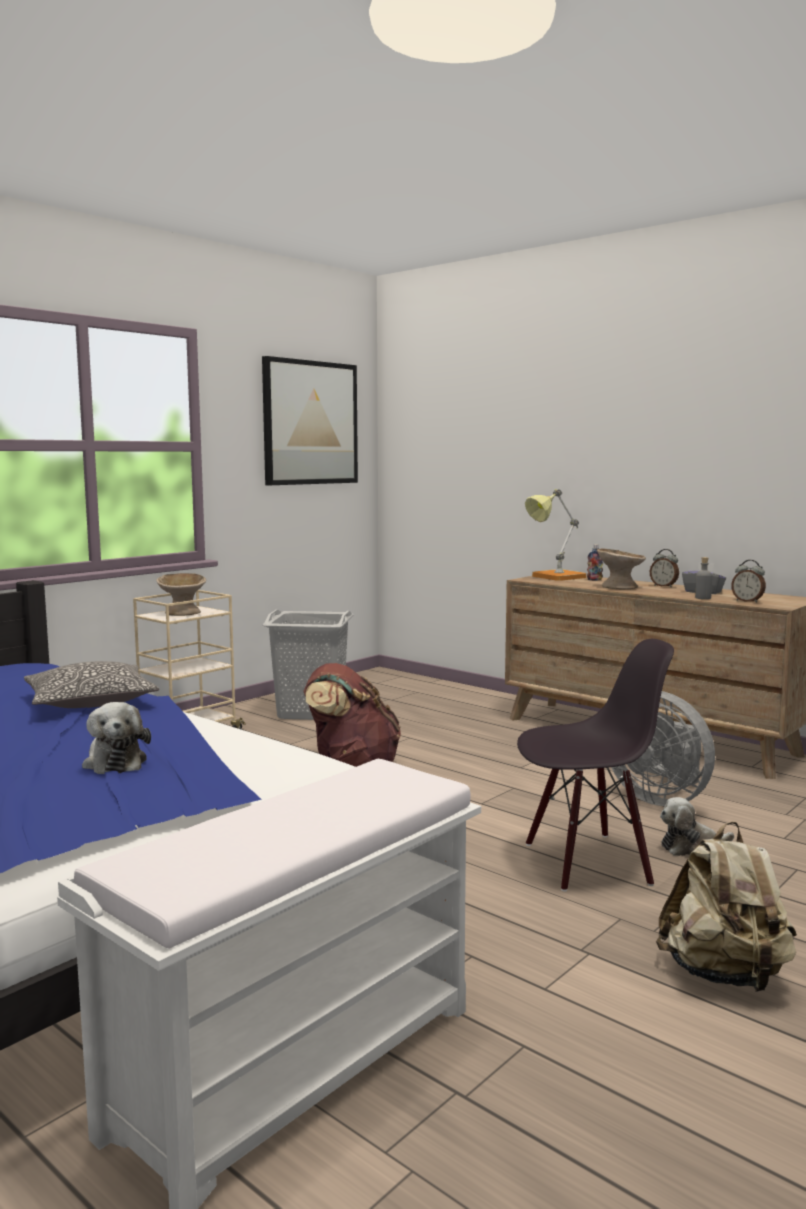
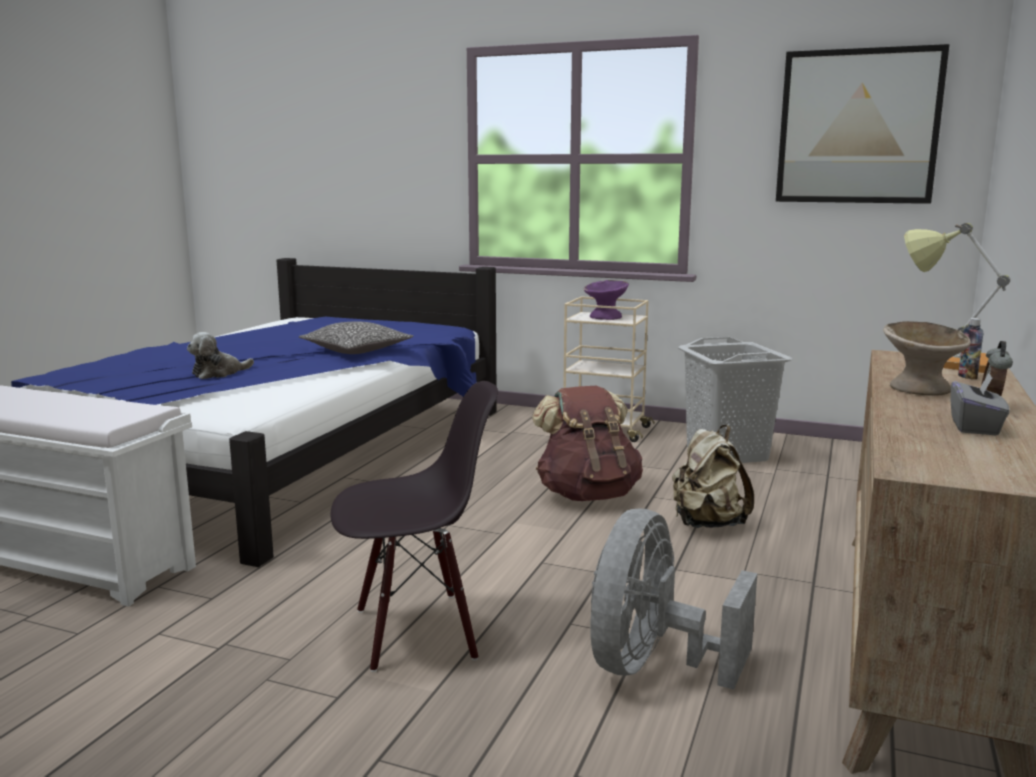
camera: 70 degrees right, 5 degrees up
beige bowl [156,573,206,616] -> purple bowl [584,280,629,320]
black chair [517,639,674,892] -> black chair turned 75 degrees counterclockwise [331,381,498,672]
beige backpack [656,821,797,992] -> beige backpack moved to [672,425,754,528]
plush toy [660,797,734,856] -> none
grey bottle [695,557,712,599] -> none
alarm clock [731,560,766,603] -> none

